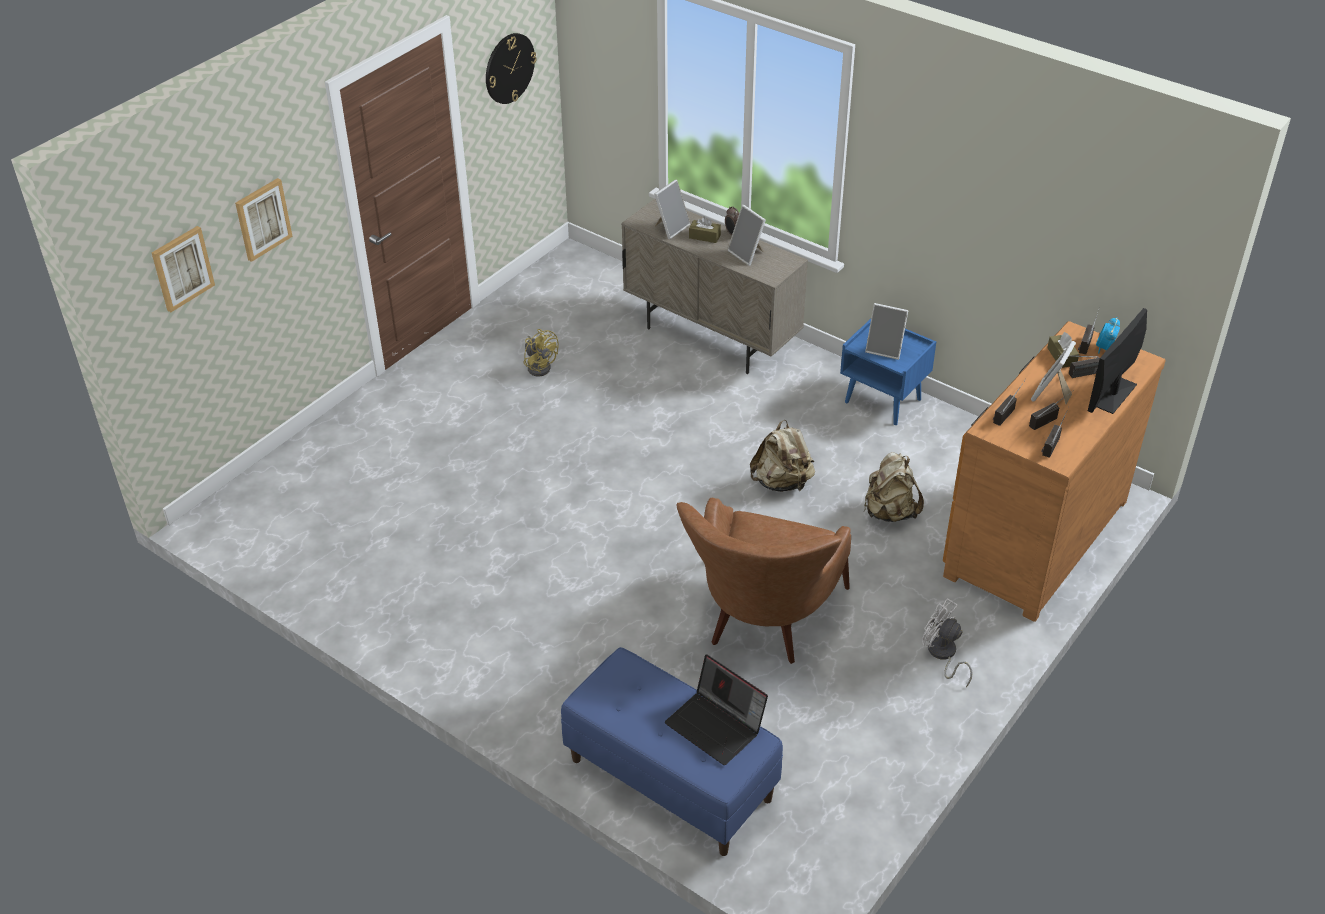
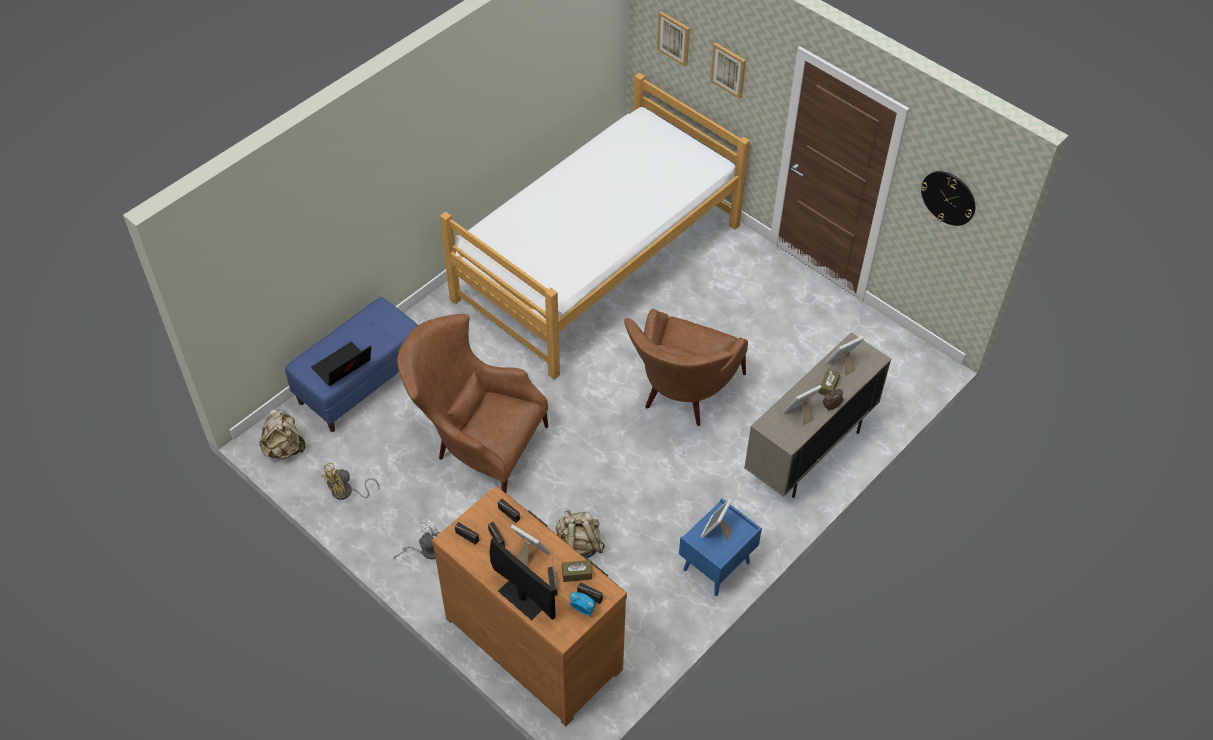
camera: 95 degrees right, 10 degrees up
yellow fan [524,329,559,376] -> yellow fan moved to [322,462,379,500]
picture frame [654,180,691,239] -> picture frame turned 105 degrees clockwise [825,336,864,376]
beige backpack [750,420,815,492] -> beige backpack moved to [260,409,306,460]
none -> bed [440,73,750,380]
none -> brown armchair [624,309,748,426]

